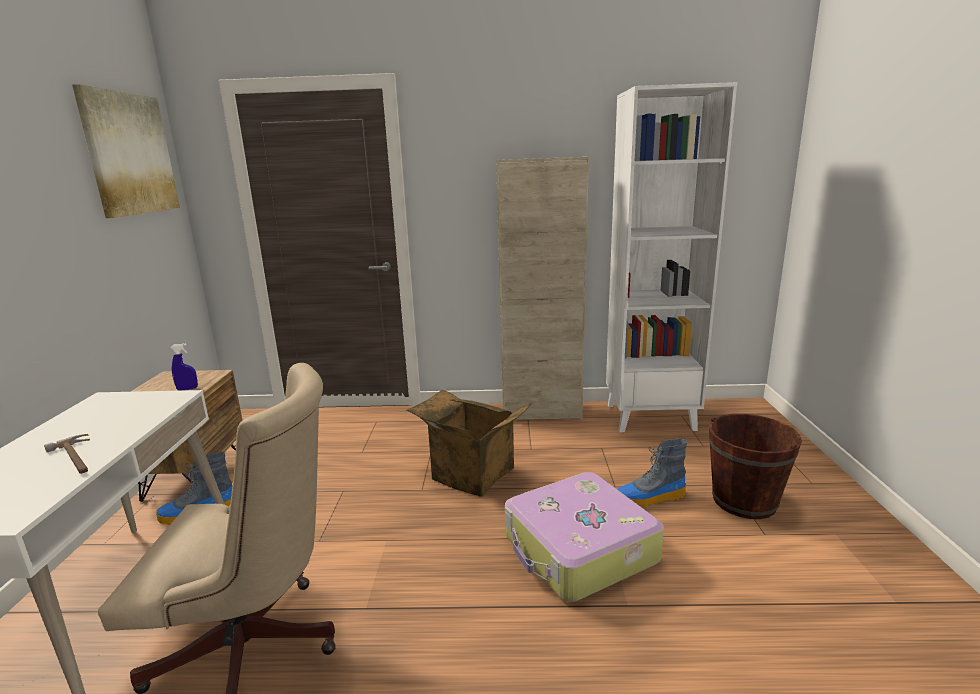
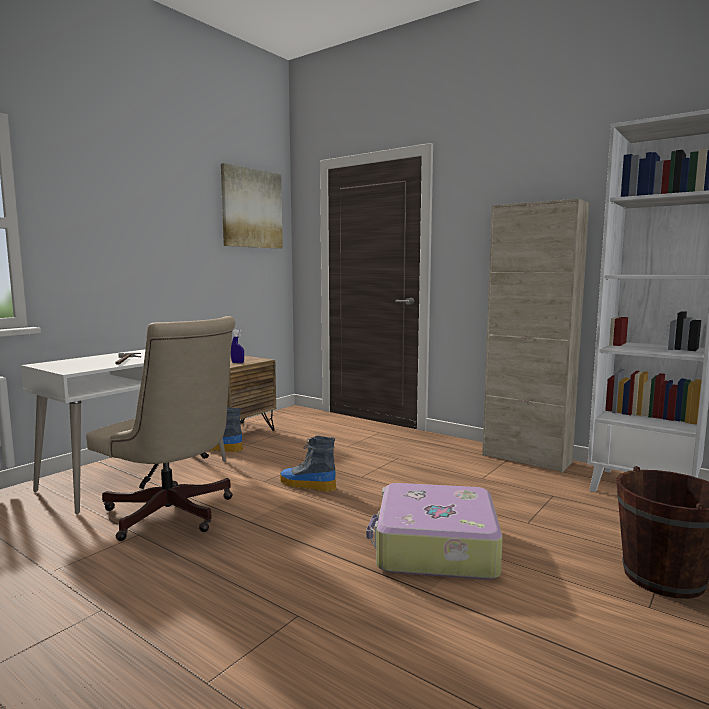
camera: 35 degrees right, 10 degrees down
cardboard box [406,390,533,497] -> none
boot [617,438,687,507] -> boot moved to [280,436,336,492]

